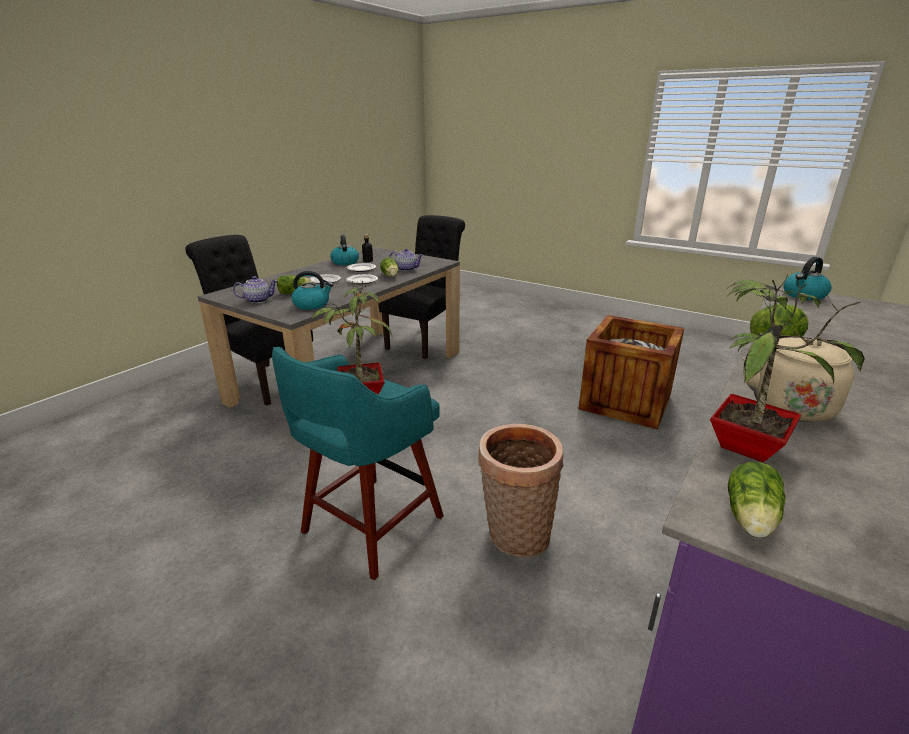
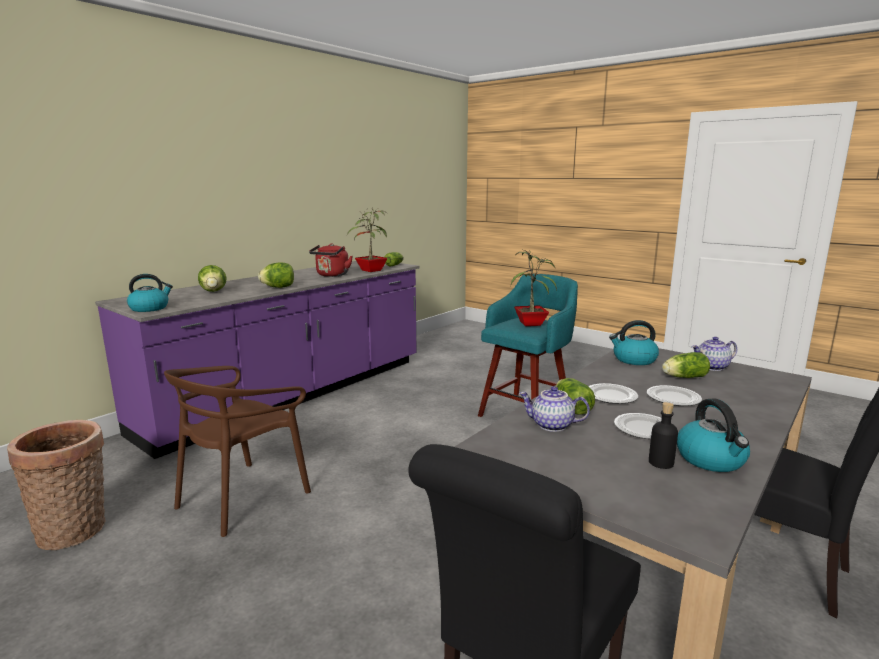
camera: 175 degrees left, 10 degrees down
basket [478,424,564,557] -> basket moved to [7,420,105,550]
crate [578,315,684,429] -> brown chair [164,366,311,537]
beige kettle [743,333,855,422] -> red kettle [309,243,353,277]
none -> lettuce [198,265,227,292]

